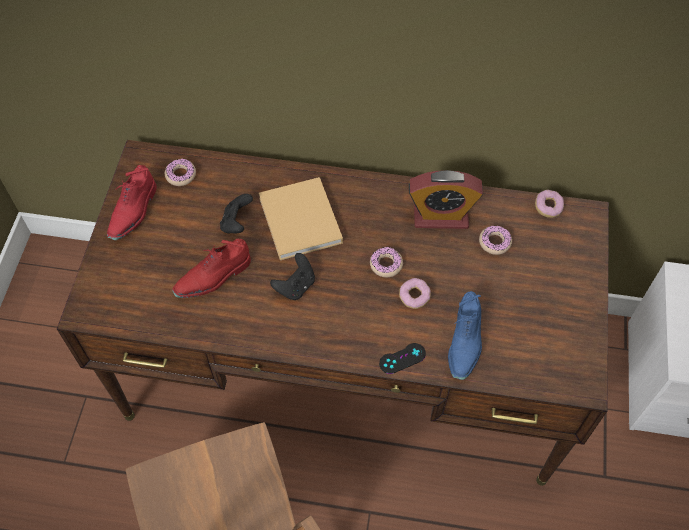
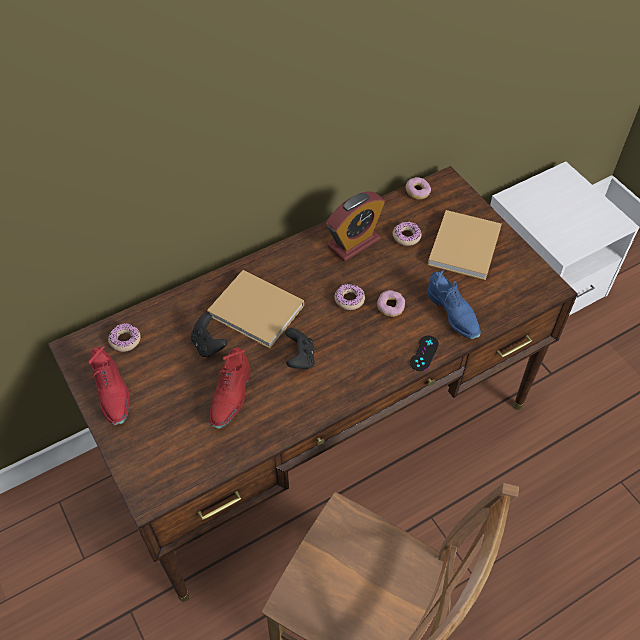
camera: 40 degrees left, 5 degrees down
none -> beige book [428,210,502,280]

